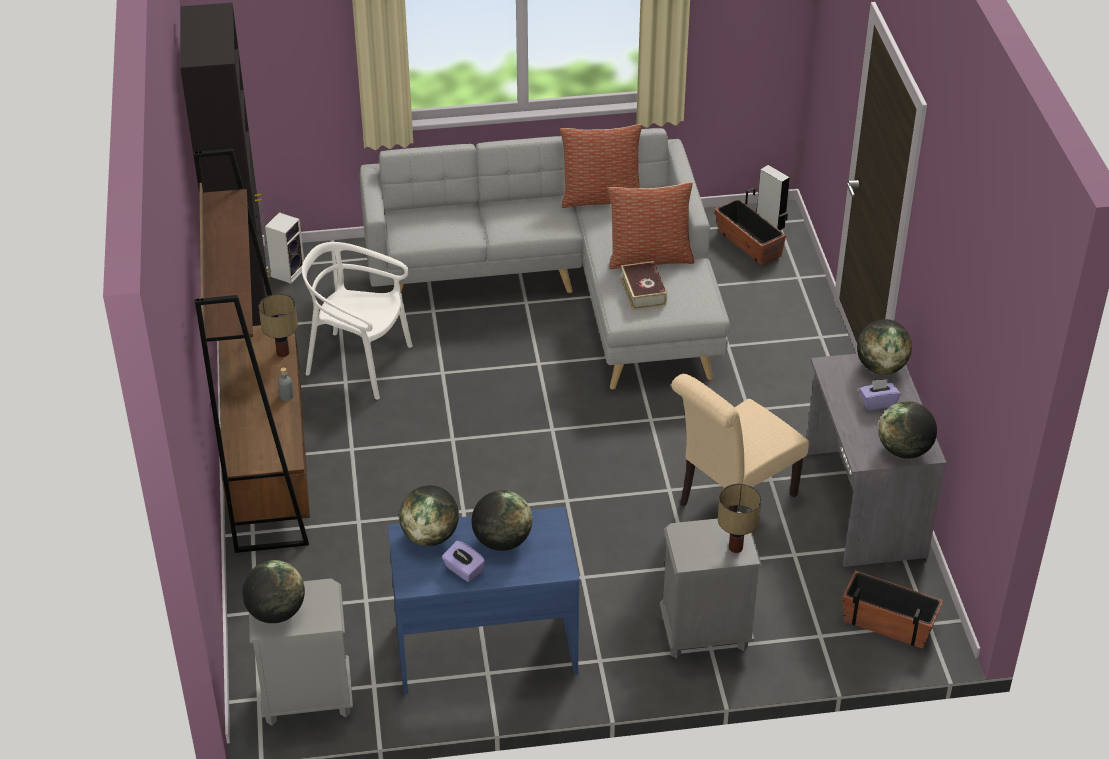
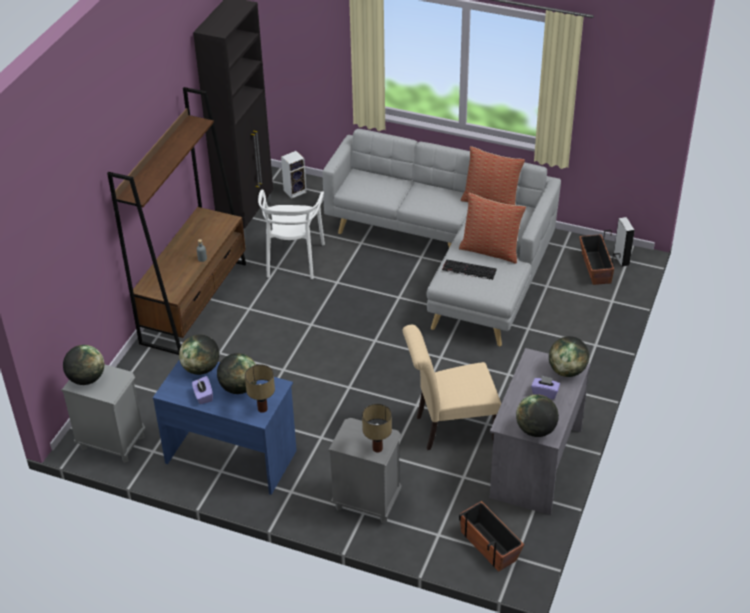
camera: 30 degrees right, 0 degrees up
table lamp [259,294,298,357] -> table lamp moved to [245,365,275,413]
white chair [302,242,413,400] -> white chair turned 135 degrees counterclockwise [258,190,325,279]
book [620,261,667,310] -> keyboard [442,259,497,280]

